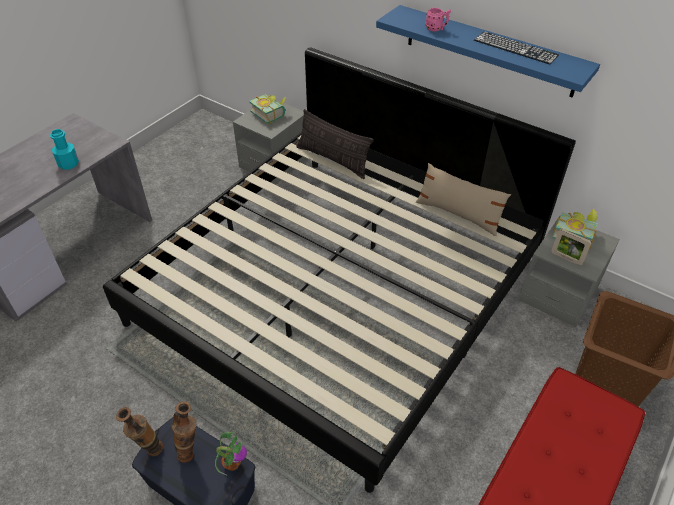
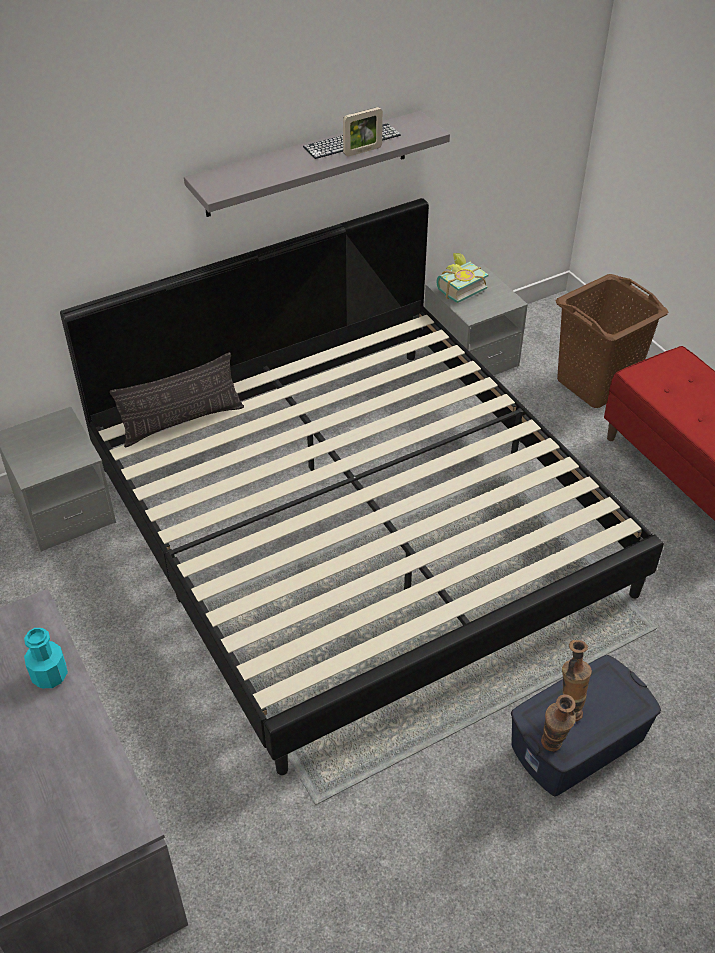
camera: 65 degrees left, 0 degrees up
potted plant [215,432,247,476] -> none
book [249,94,286,124] -> none
blue shelf [376,5,600,98] -> grey shelf [184,111,450,217]
beige pillow [416,163,511,236] -> none
pink mug [426,8,451,32] -> none
picture frame [551,228,591,265] -> picture frame moved to [343,107,383,157]

